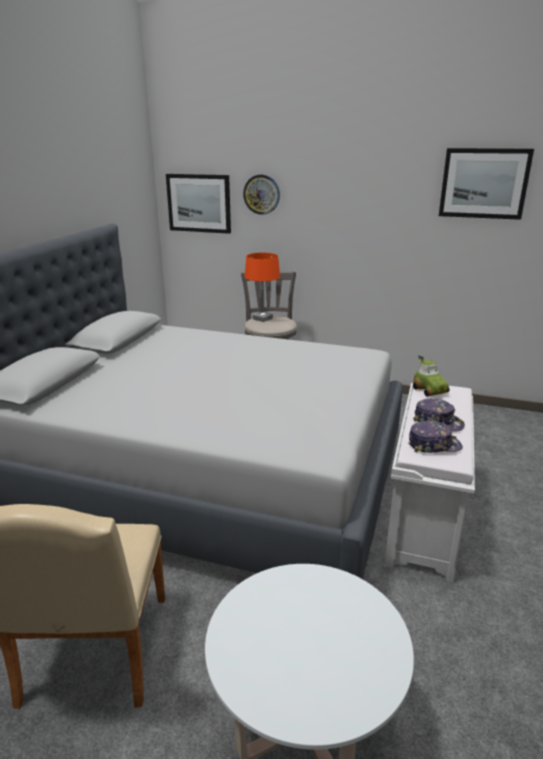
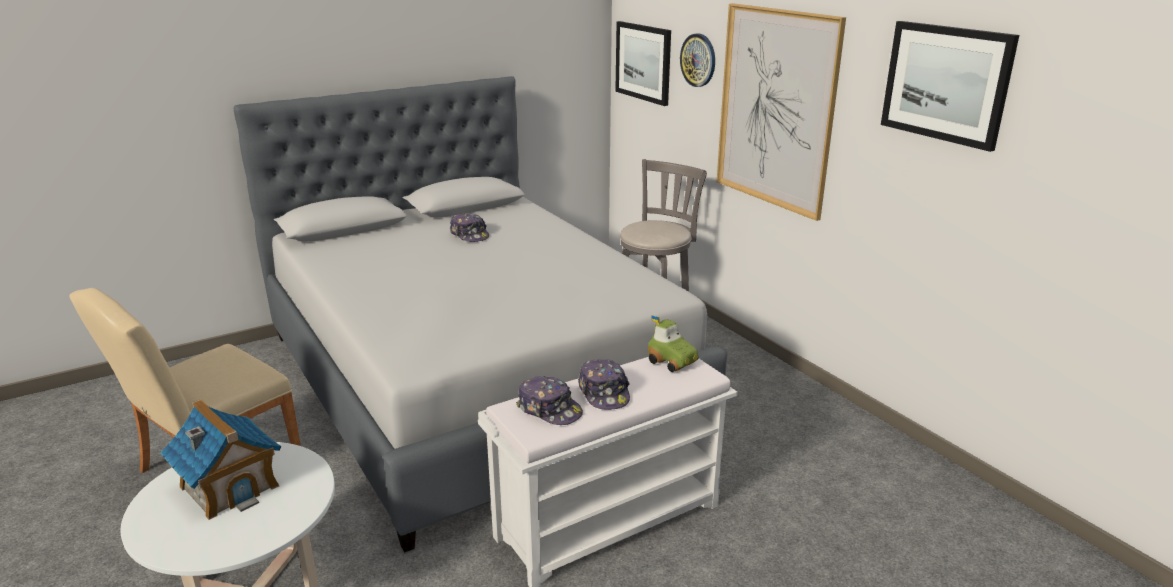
camera: 40 degrees right, 0 degrees up
orange table lamp [245,253,280,322] -> none
toy car [413,355,449,396] -> toy car turned 60 degrees counterclockwise [648,315,699,372]
none -> toy house [160,399,281,520]
none -> cap [450,213,489,242]
none -> picture [717,3,846,221]

